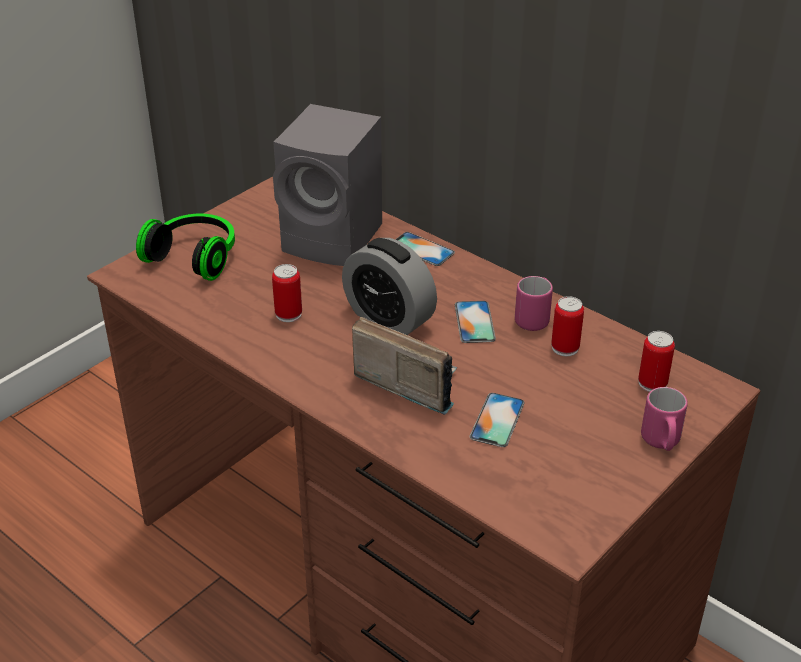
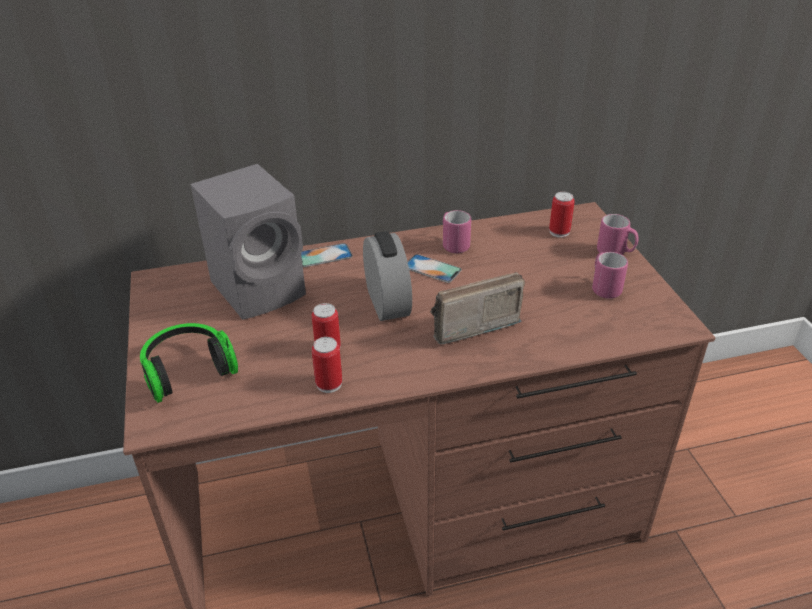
camera: 55 degrees left, 0 degrees up
alarm clock [342,238,437,335] -> alarm clock turned 90 degrees counterclockwise [363,231,412,321]
phone [469,393,525,447] -> none
can [551,296,584,356] -> can moved to [312,337,342,393]
none -> pink mug [592,252,628,299]

